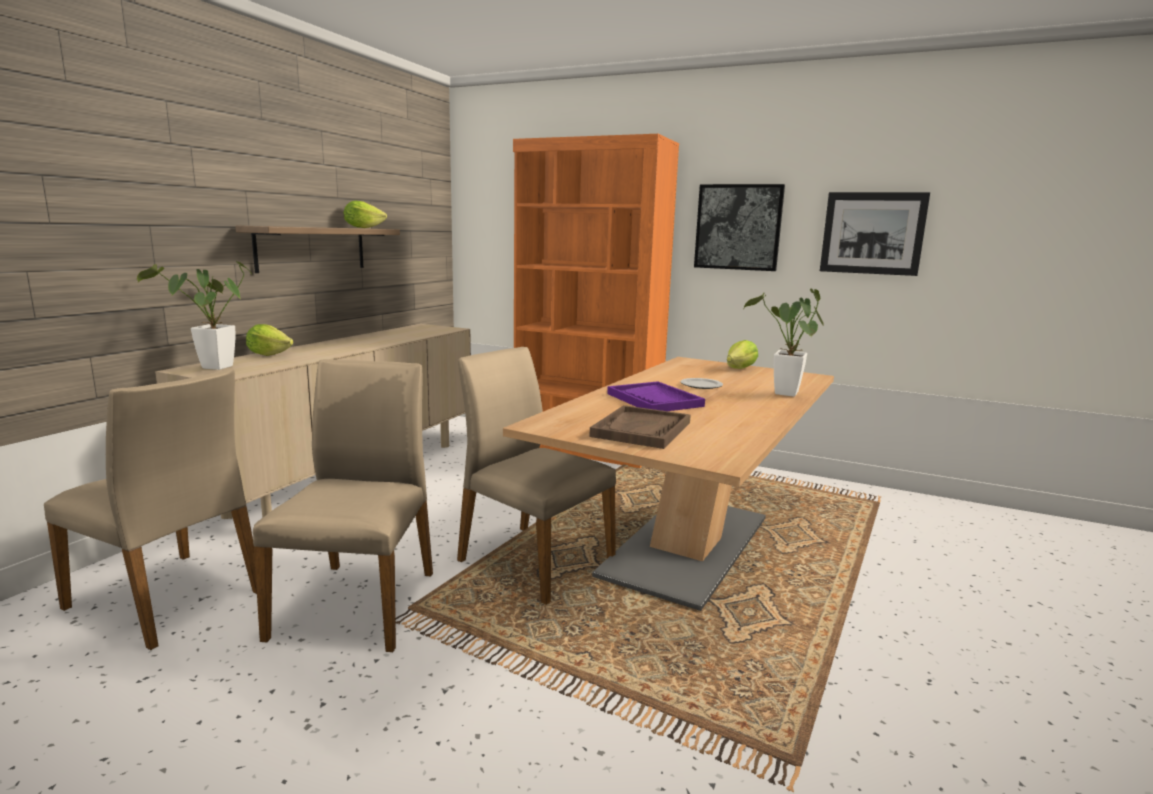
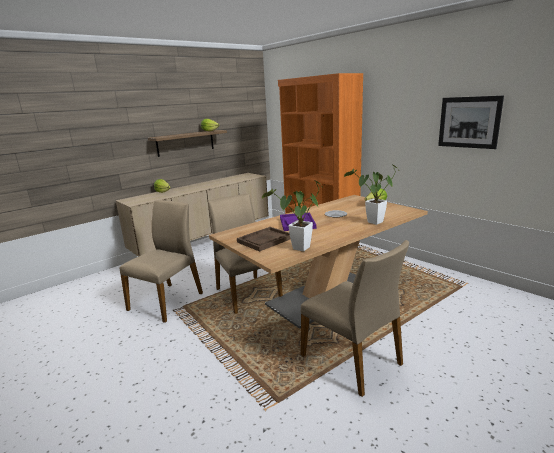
camera: 25 degrees right, 5 degrees up
beige chair [44,368,257,650] -> beige chair moved to [301,240,409,397]
potted plant [137,261,253,370] -> potted plant moved to [262,180,323,251]
picture [694,184,785,271] -> none

